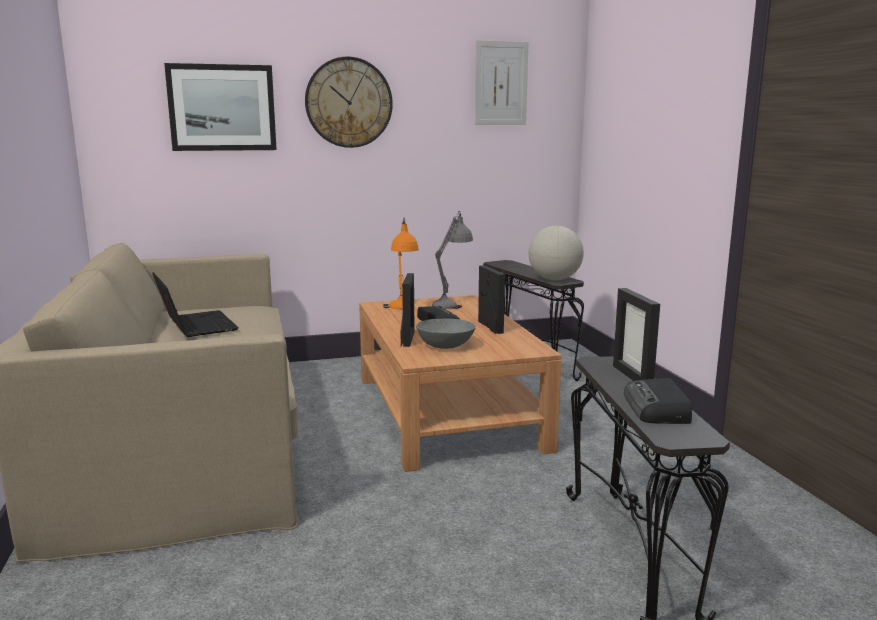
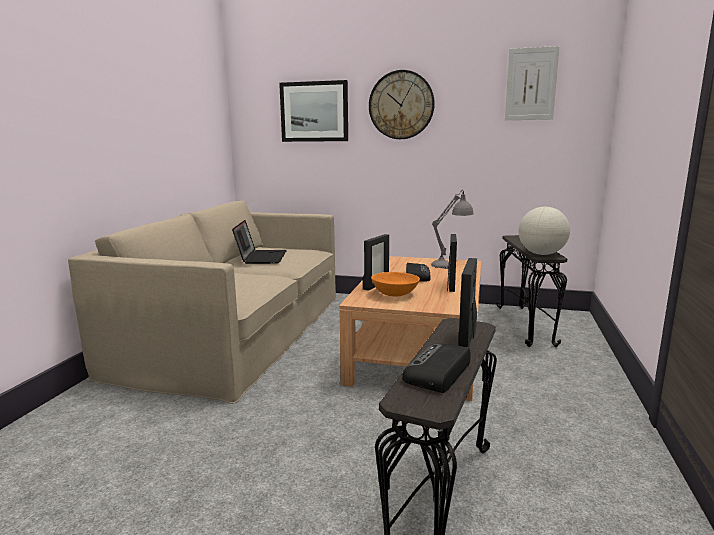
camera: 30 degrees right, 0 degrees up
orange table lamp [383,218,419,309] -> none
grey bowl [416,318,476,349] -> orange bowl [371,272,420,296]

